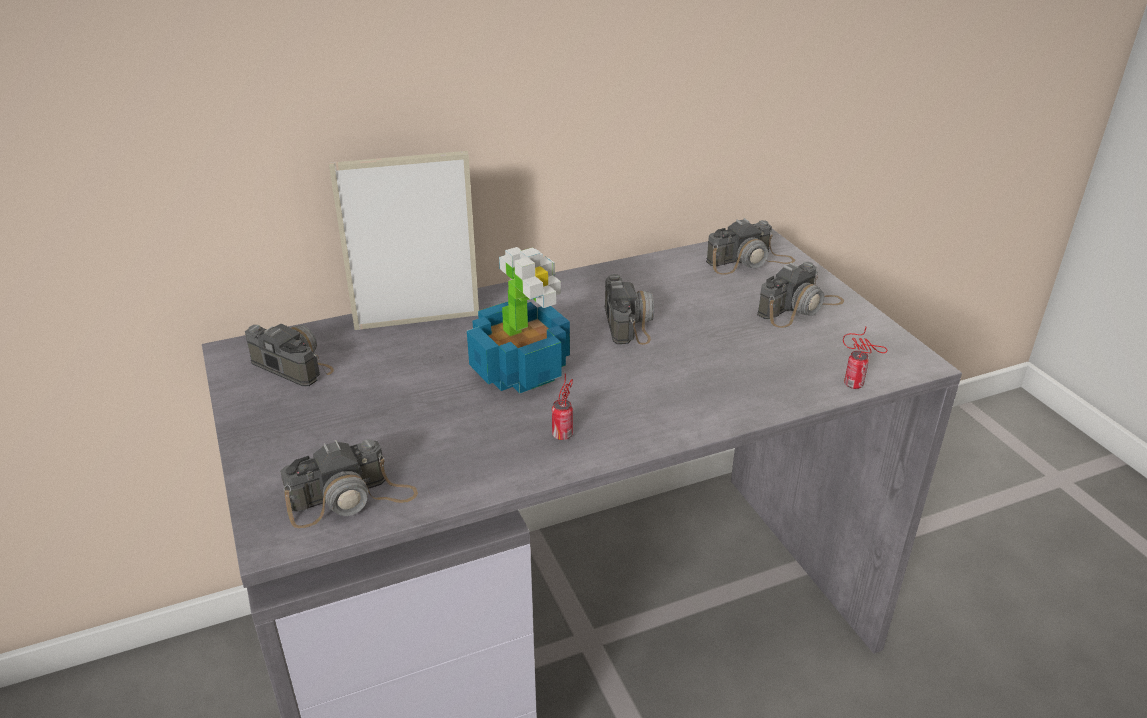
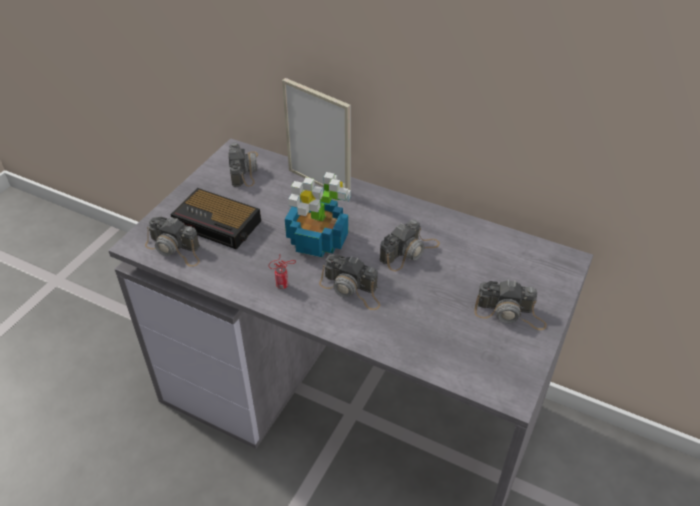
camera: 50 degrees right, 10 degrees up
camera [706,218,795,274] -> camera moved to [319,255,380,310]
can [843,326,887,389] -> none
none -> alarm clock [170,188,261,249]

